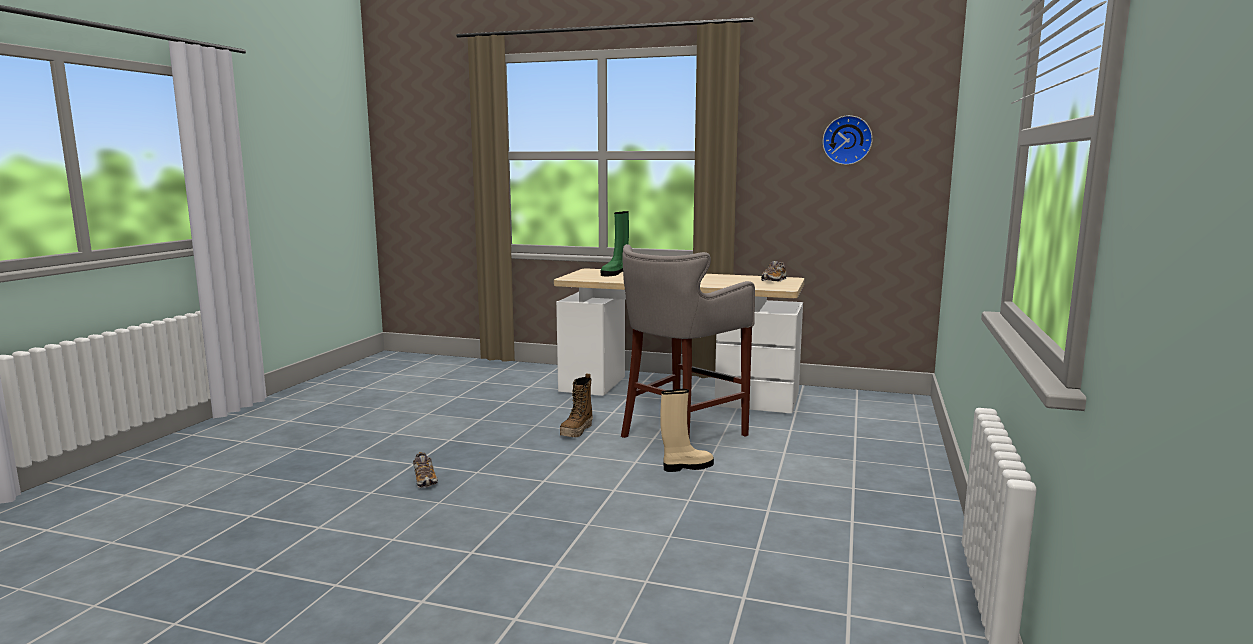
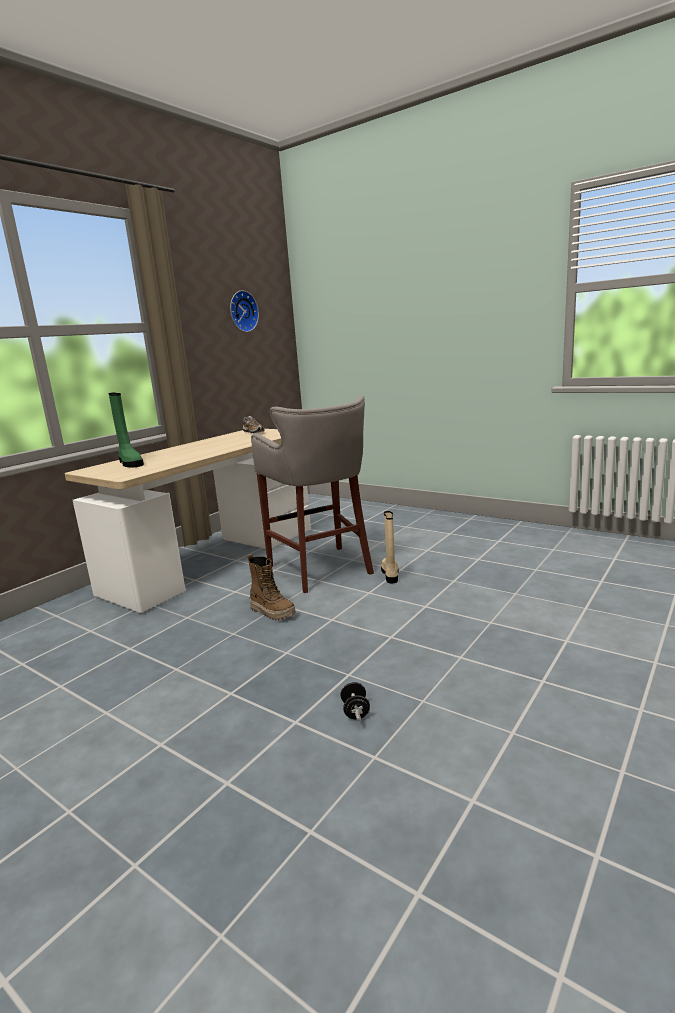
camera: 70 degrees left, 5 degrees up
shoe [413,452,438,488] -> black dumbbell [340,682,370,721]

